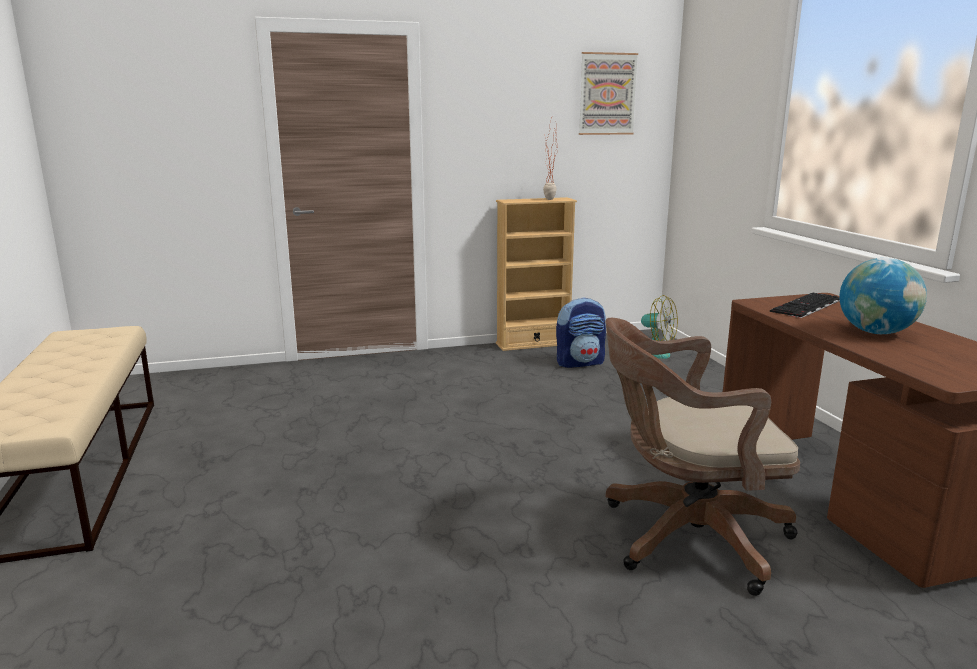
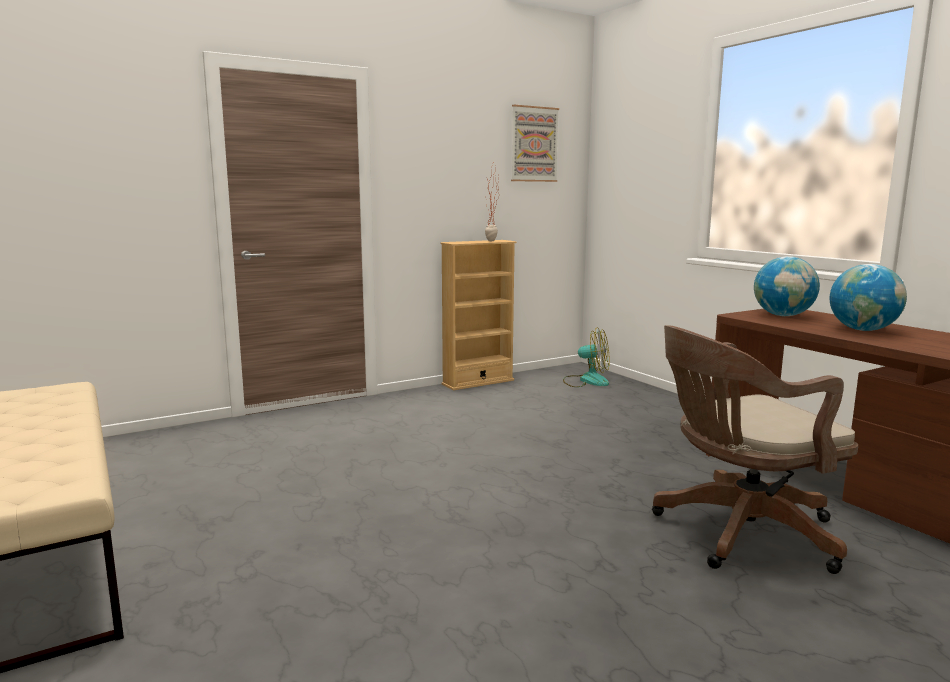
camera: 15 degrees left, 5 degrees down
backpack [556,298,606,368] -> none
keyboard [770,293,840,318] -> globe [754,256,820,316]

